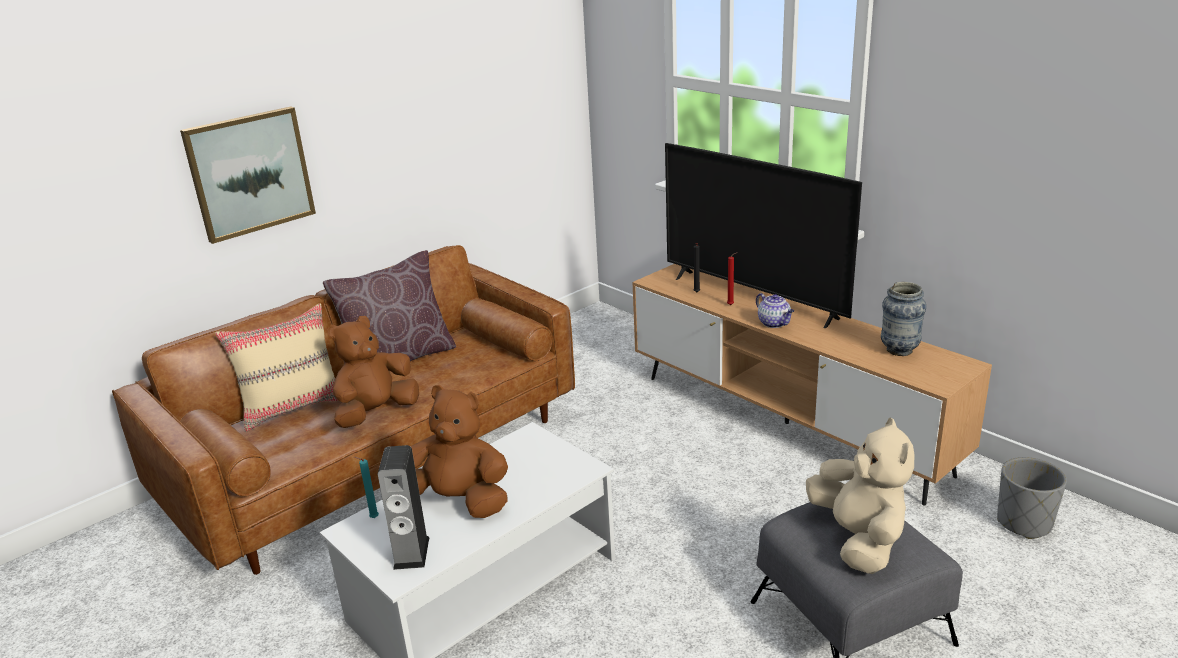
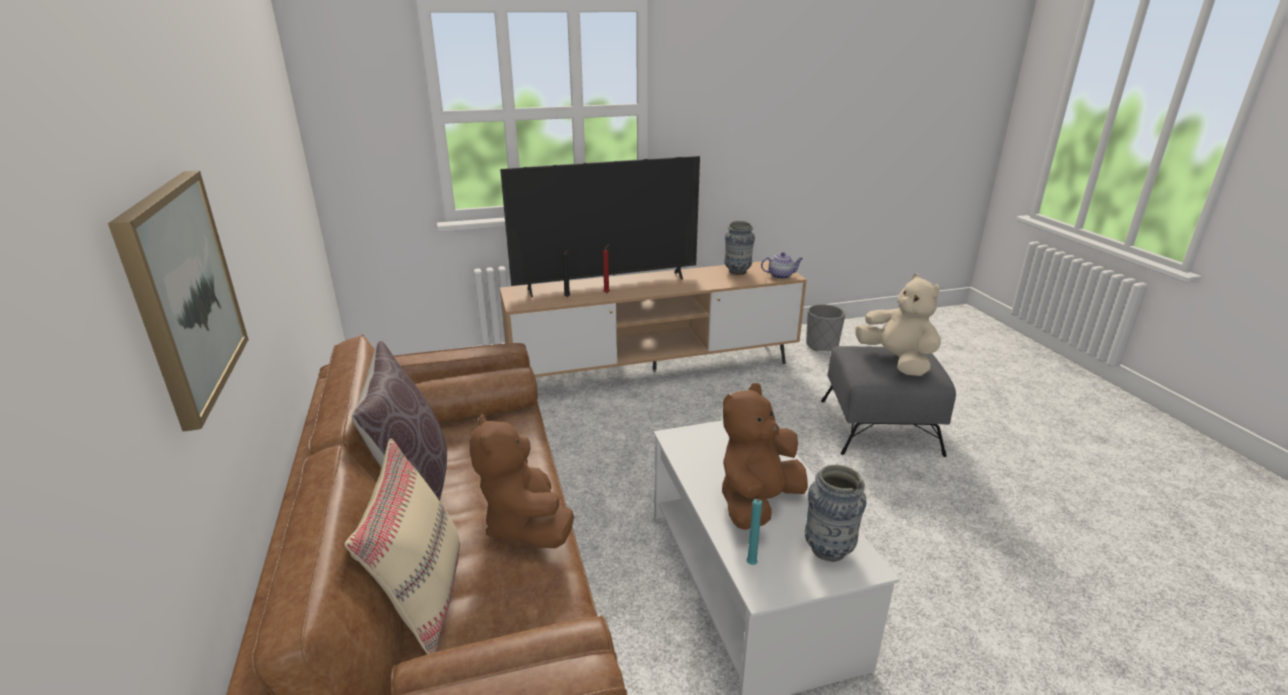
camera: 65 degrees left, 0 degrees up
speaker [378,445,430,570] -> vase [804,465,867,562]
teapot [756,293,794,328] -> teapot moved to [761,252,803,279]
beige plush toy [806,417,914,574] -> beige plush toy turned 45 degrees clockwise [855,274,941,376]

